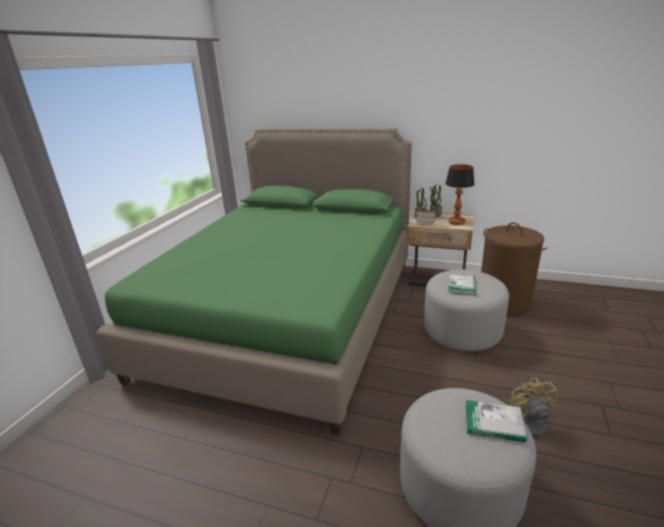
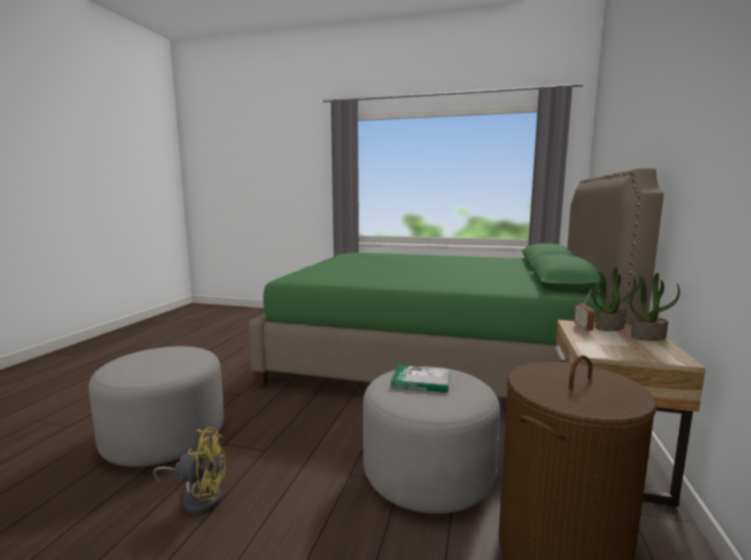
camera: 85 degrees right, 15 degrees down
table lamp [445,164,475,225] -> none
book [466,400,527,443] -> none

